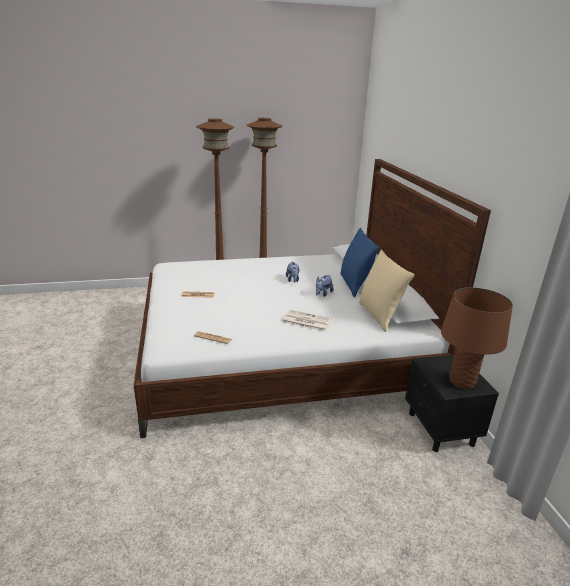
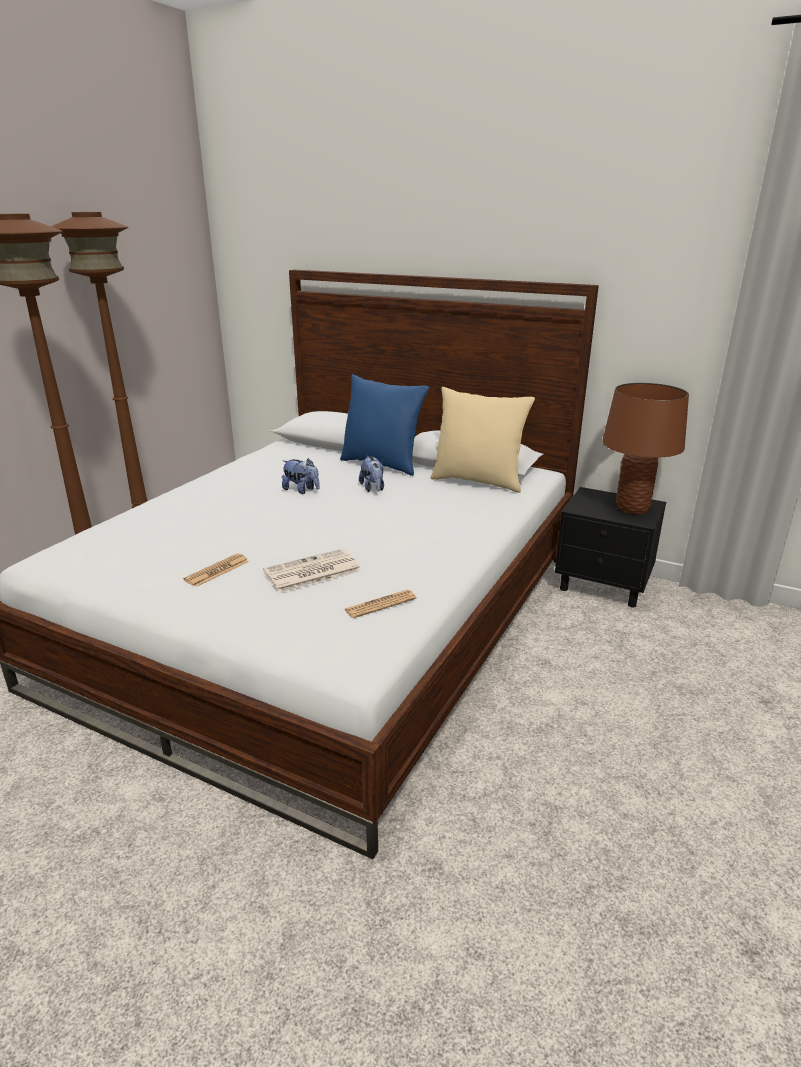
camera: 50 degrees left, 0 degrees up
newspaper [282,310,332,332] -> newspaper moved to [263,549,361,593]

